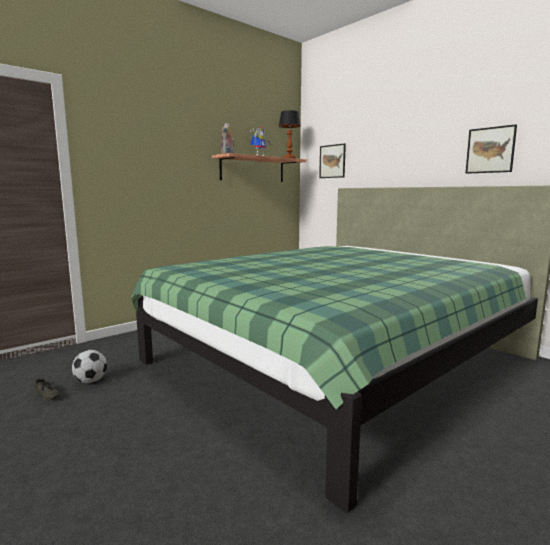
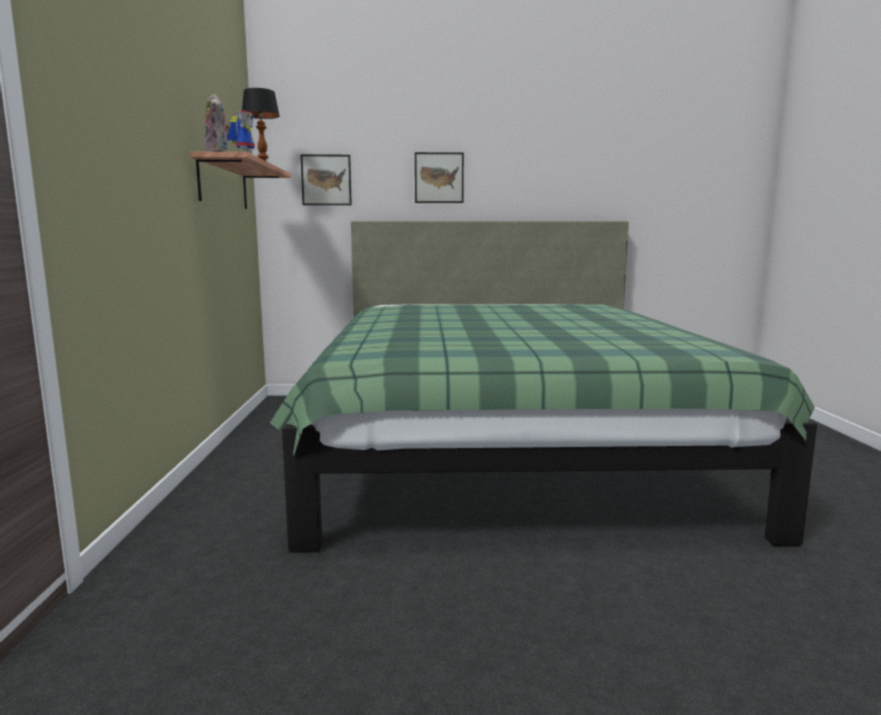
camera: 50 degrees left, 0 degrees up
grey shoe [31,378,60,401] -> none
football [72,350,107,383] -> none
picture [466,124,517,174] -> picture moved to [415,152,464,203]

